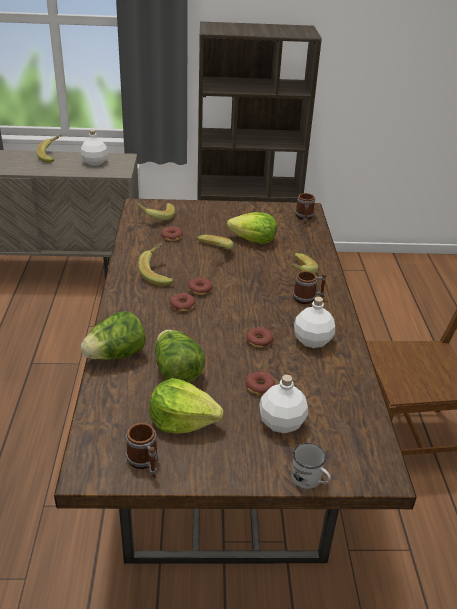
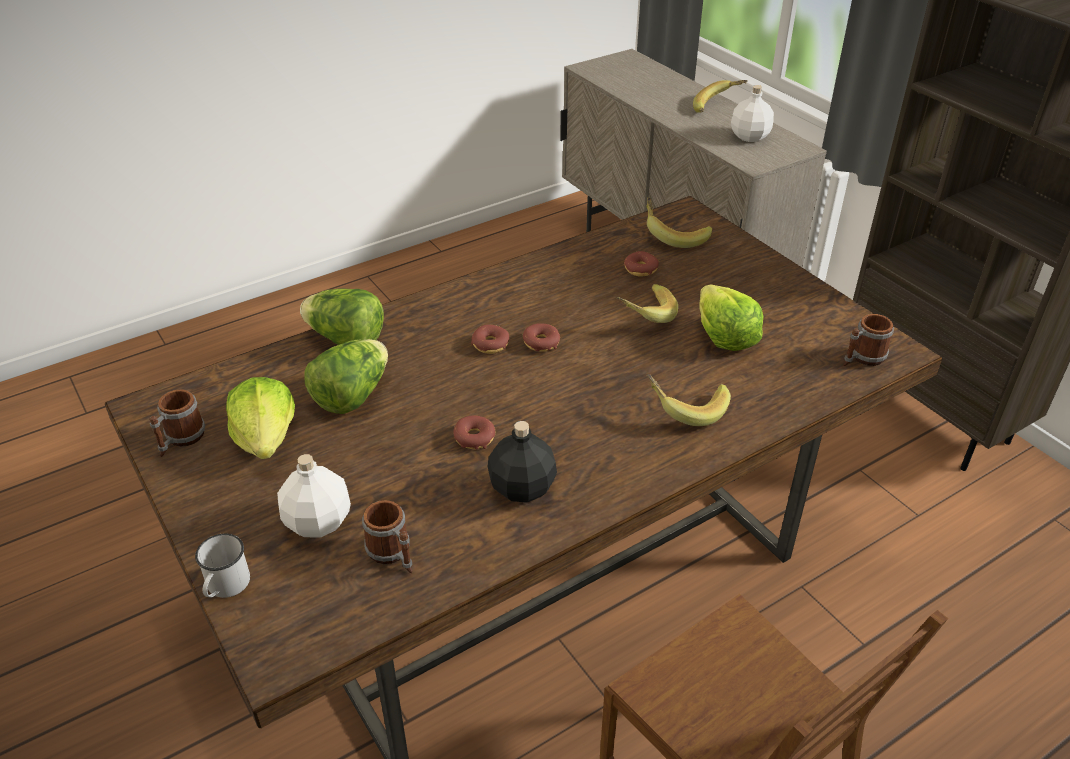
camera: 60 degrees right, 5 degrees up
banana [138,241,174,286] -> none
donut [246,371,275,395] -> none
mug [293,271,326,304] -> mug moved to [362,500,412,573]
white bottle [294,297,335,348] -> black bottle [488,421,557,503]

